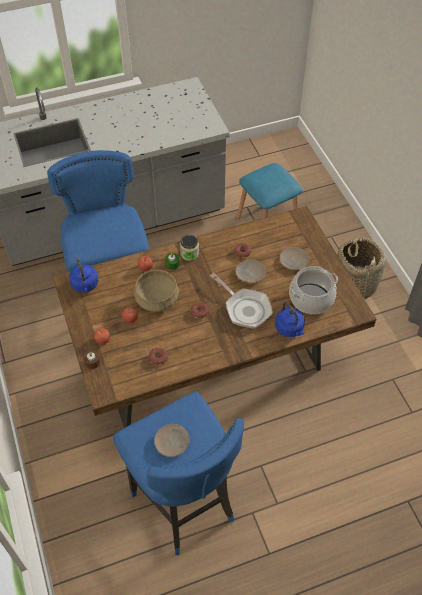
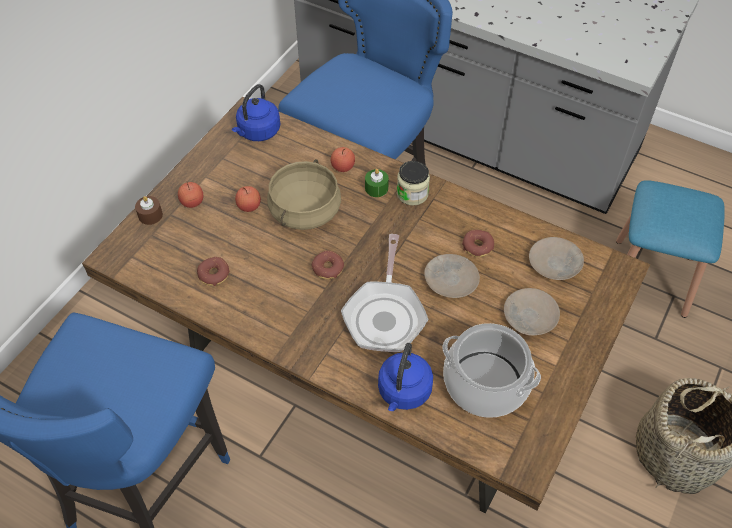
camera: 50 degrees right, 0 degrees up
beige plate [154,424,189,457] -> beige plate moved to [529,237,584,280]

